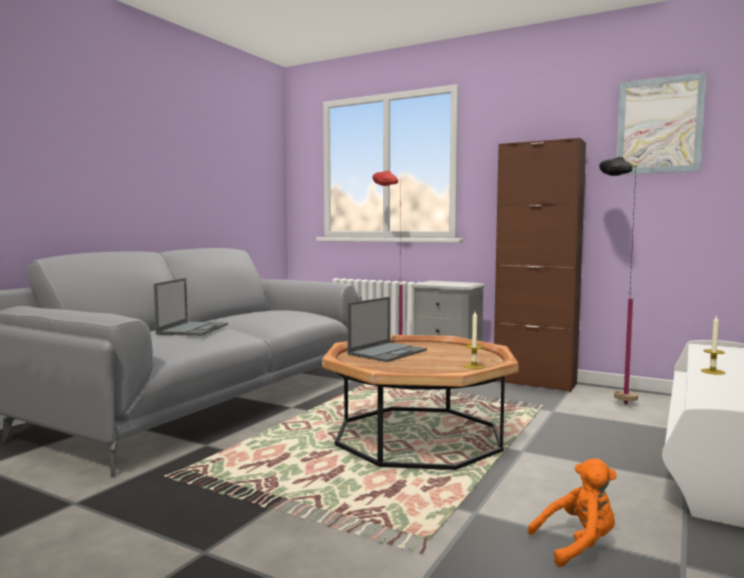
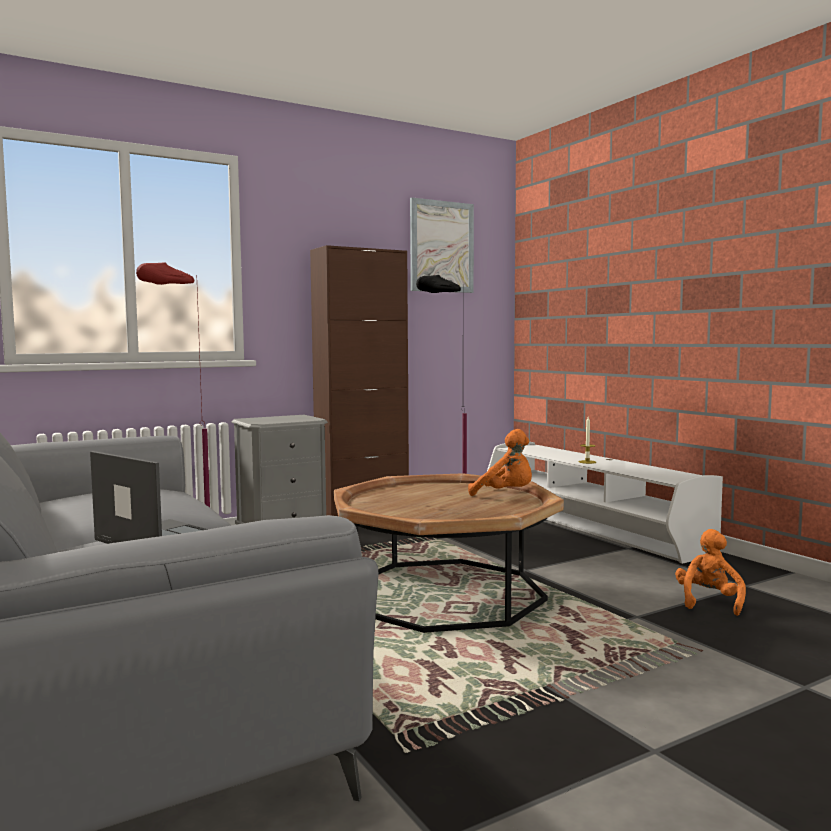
camera: 60 degrees left, 0 degrees up
laptop [347,297,427,362] -> none
candle [464,312,485,369] -> orange plush toy [468,429,532,496]

